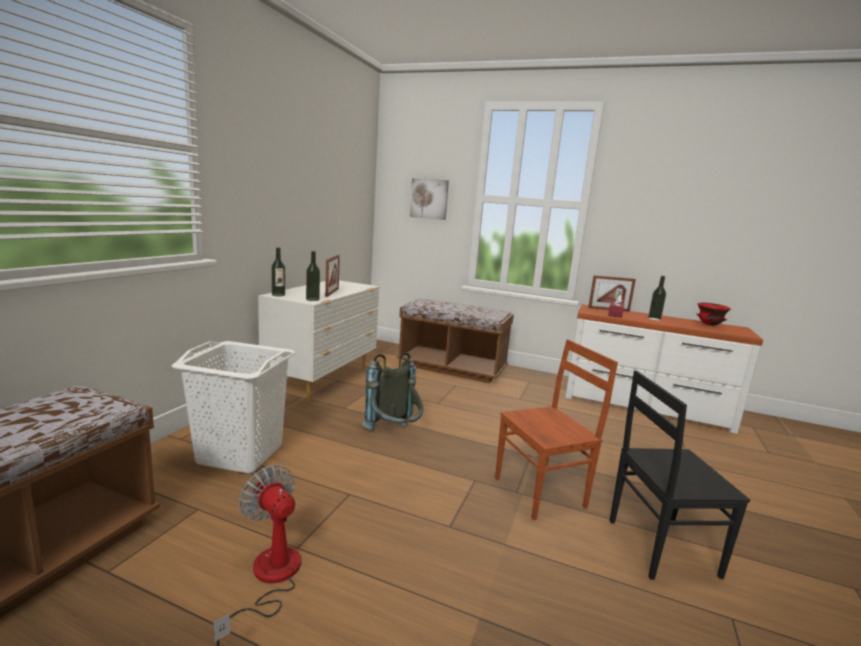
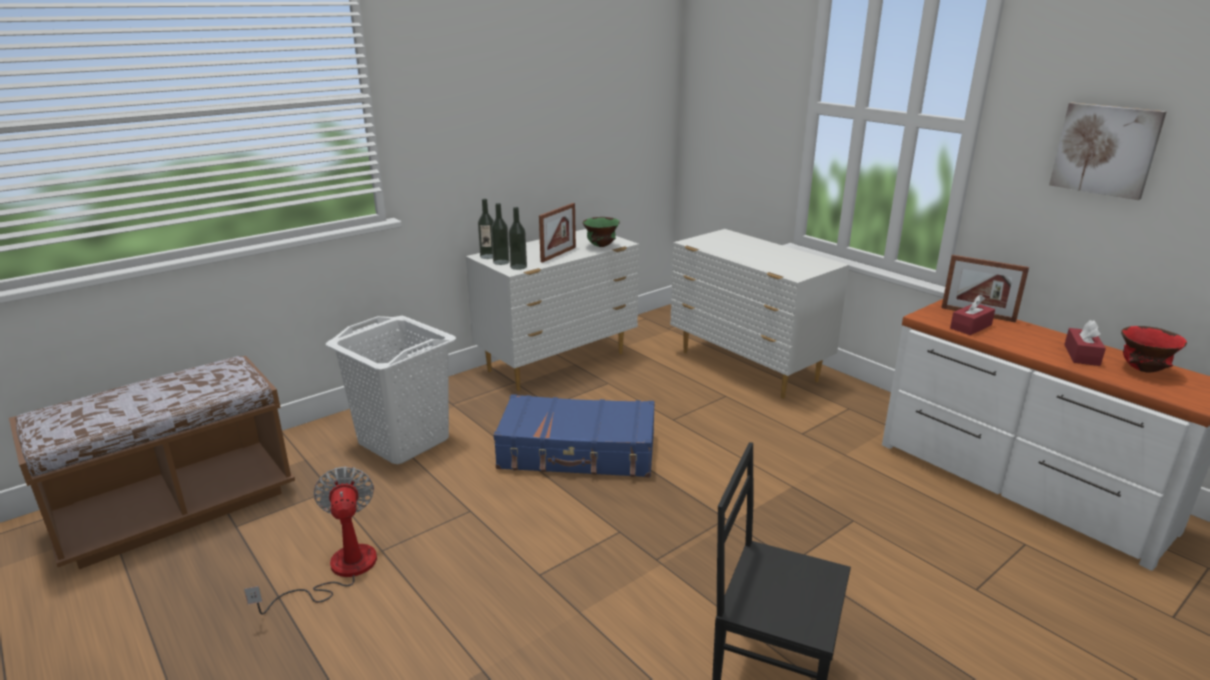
camera: 30 degrees right, 10 degrees up
grey backpack [362,352,423,430] -> blue suitcase [494,394,655,477]
brown bench [397,299,514,383] -> white dresser [670,229,849,399]
picture [410,178,449,220] -> picture moved to [1049,103,1167,200]
brown chair [495,339,618,520] -> none
bottle [648,276,666,321] -> bottle moved to [491,203,510,265]
none -> green bowl [583,217,620,247]
none -> red tissue box [1064,320,1106,366]

